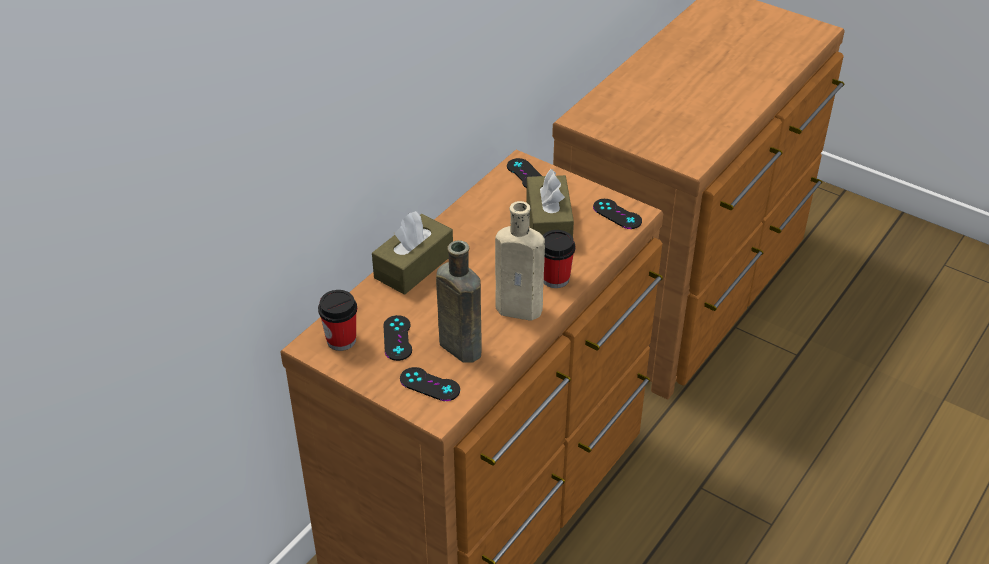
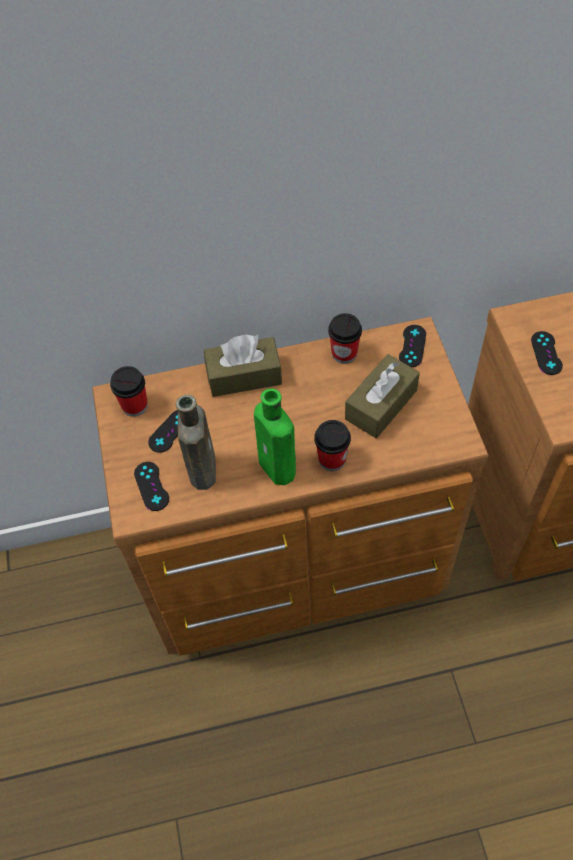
camera: 45 degrees right, 15 degrees up
beige bottle [495,201,545,321] -> green bottle [254,388,296,485]
black game controller [593,199,642,229] -> black game controller moved to [531,331,563,375]
none -> cup [328,313,362,364]

